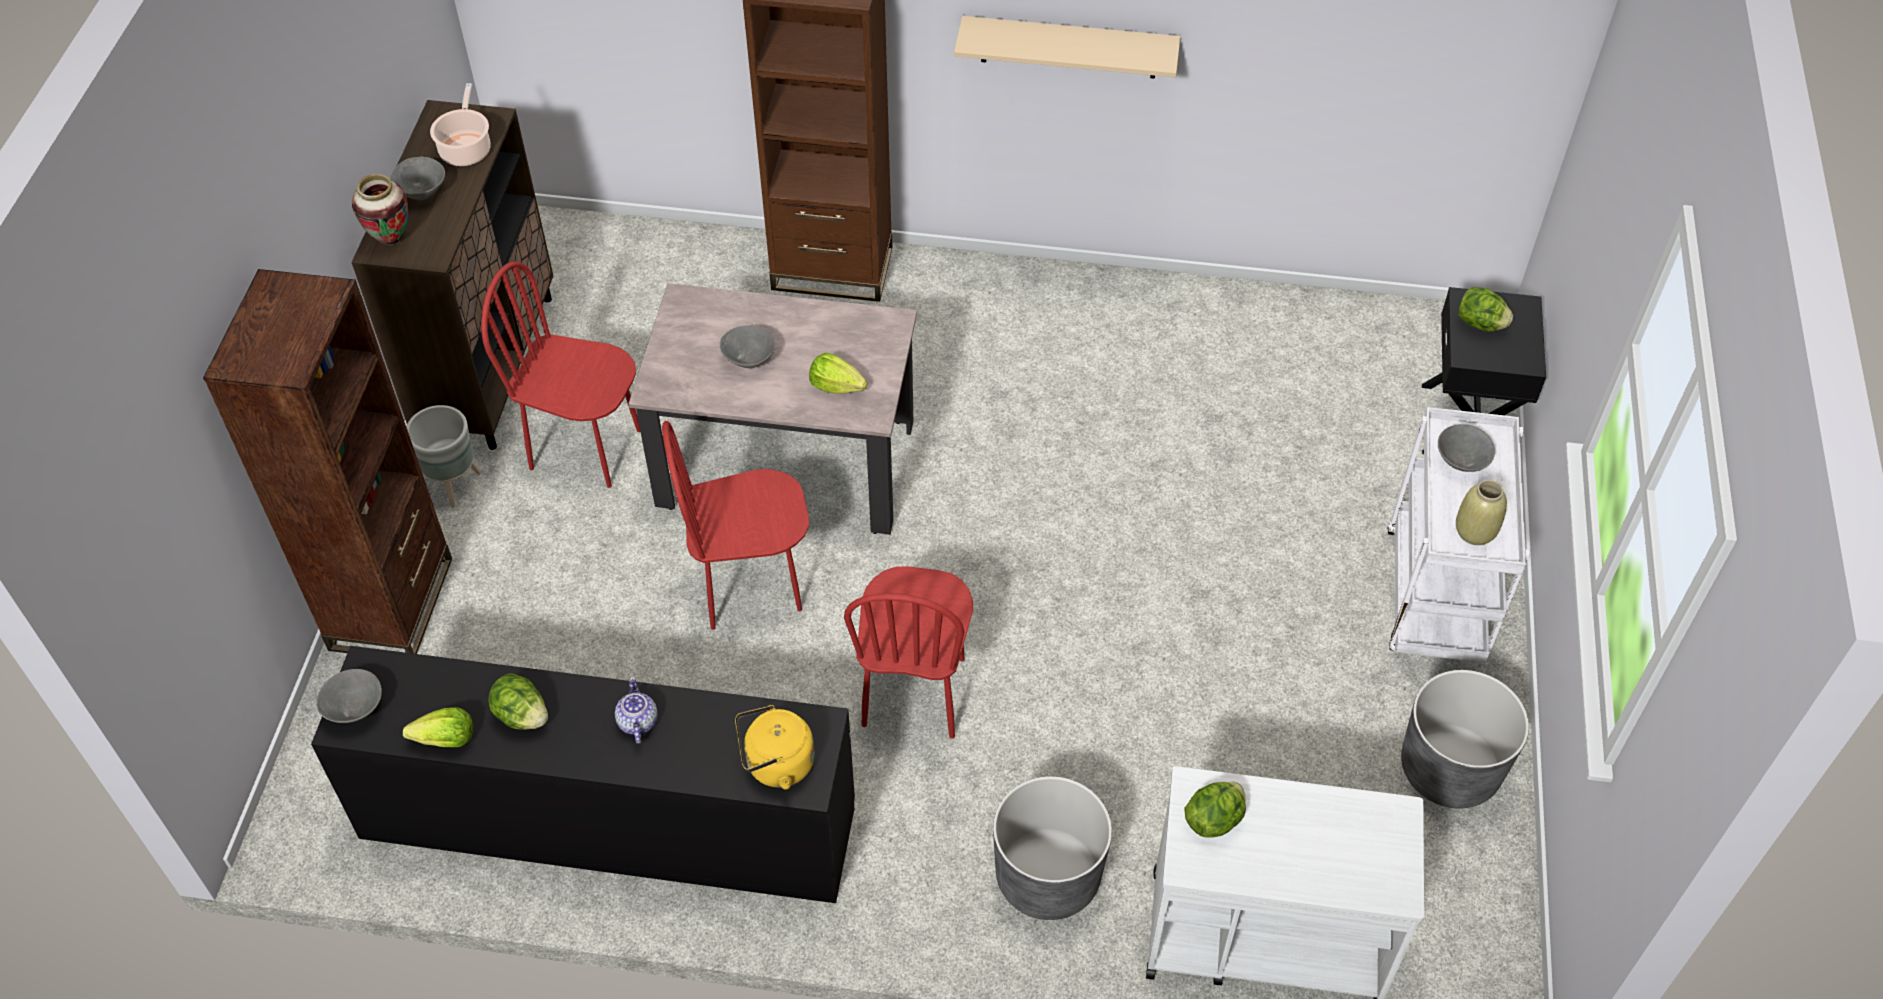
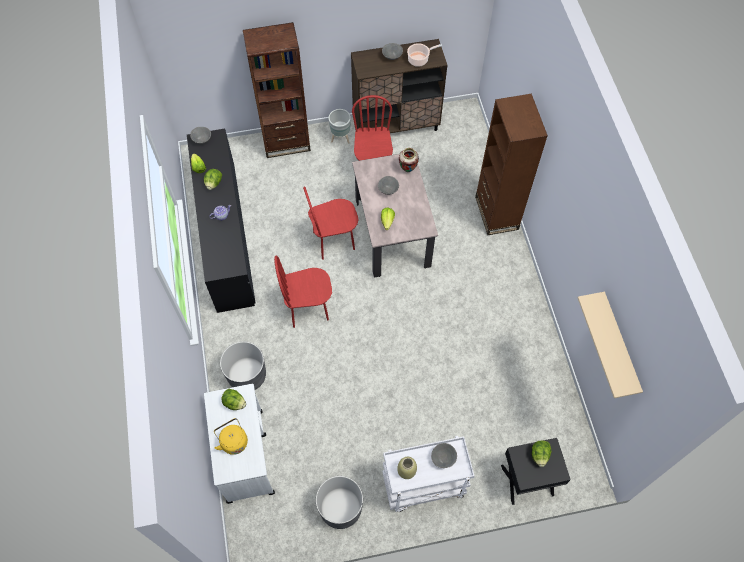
camera: 70 degrees right, 10 degrees up
vase [352,174,408,245] -> vase moved to [399,148,419,172]
red chair [662,421,809,630] -> red chair turned 75 degrees counterclockwise [303,187,359,260]
yellow kettle [735,705,815,790] -> yellow kettle moved to [214,418,248,455]
beige shelf [954,16,1180,79] -> beige shelf moved to [578,292,643,398]

